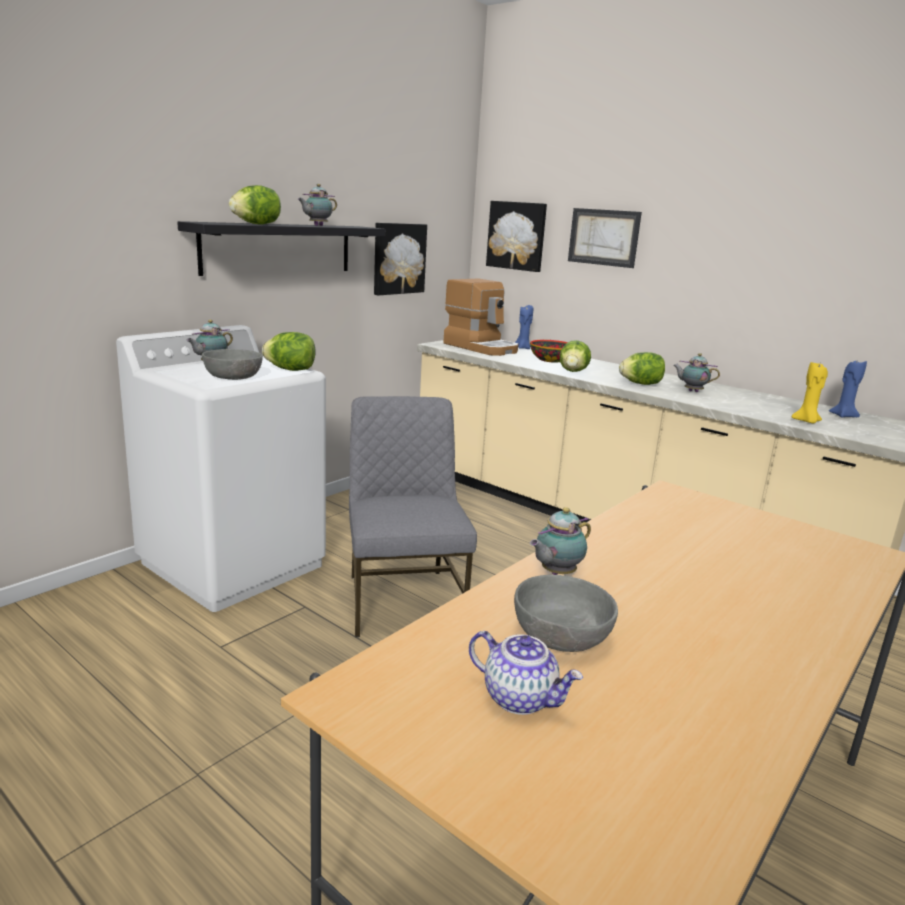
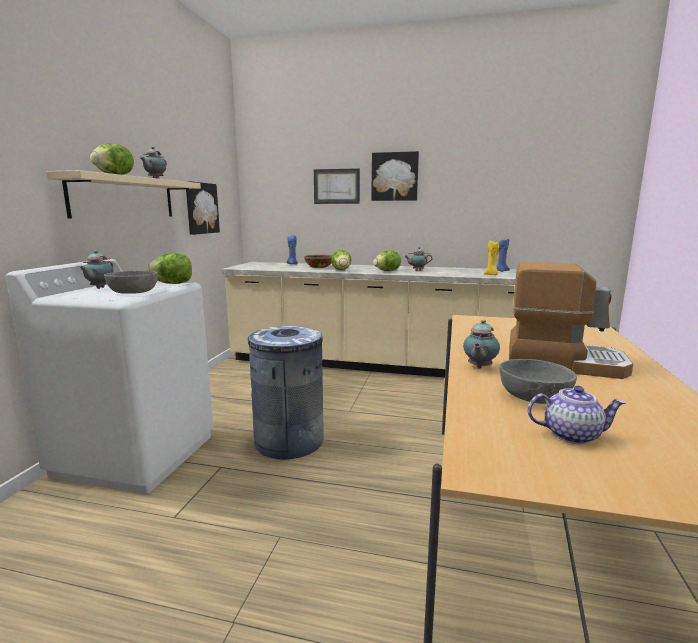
camera: 25 degrees left, 5 degrees down
black shelf [177,221,386,276] -> beige shelf [46,170,201,219]
grey chair [349,396,477,637] -> grey trash can [248,326,324,459]
coffee machine [443,279,518,356] -> coffee machine moved to [509,262,633,379]
picture [486,201,547,272] -> picture moved to [371,151,419,201]

